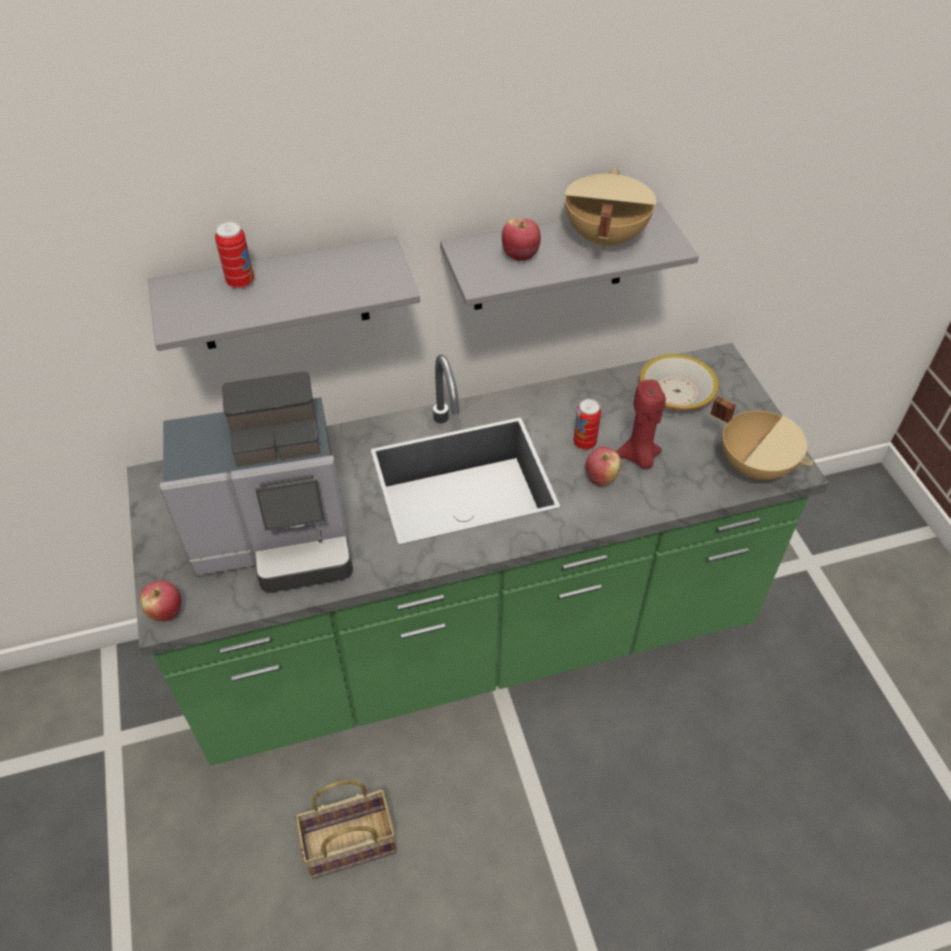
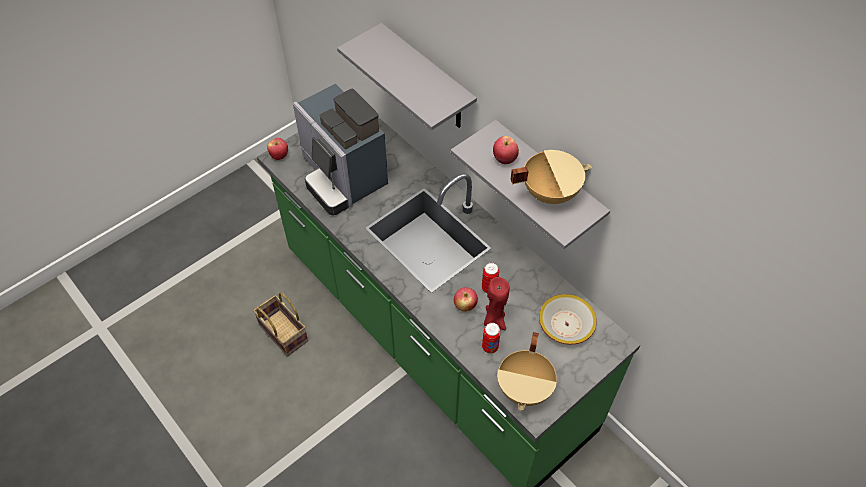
camera: 65 degrees right, 5 degrees up
can [215,221,254,289] -> can moved to [482,323,501,354]

